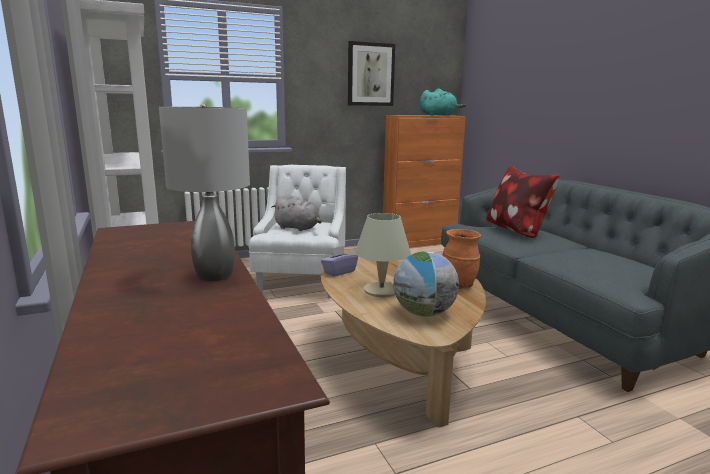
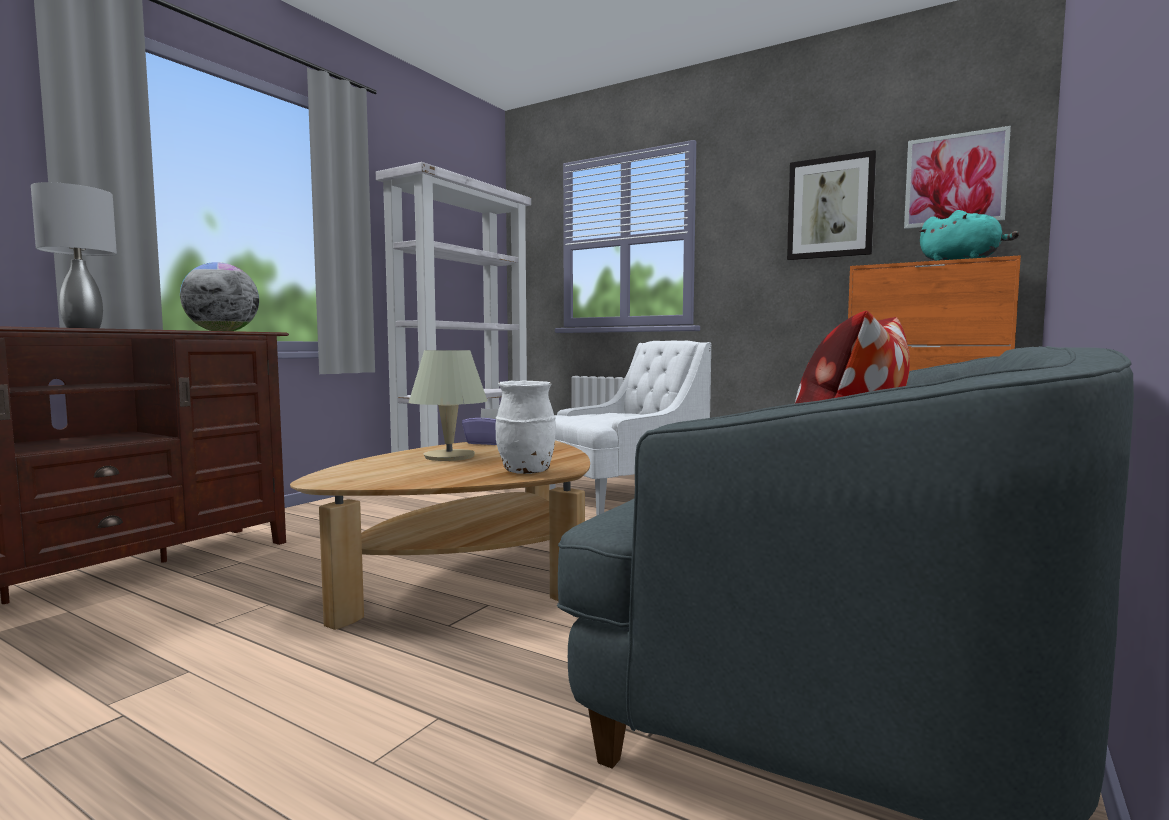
camera: 55 degrees right, 10 degrees down
grey plush toy [272,196,322,231] -> none
globe [393,251,459,317] -> globe moved to [180,262,259,331]
orange vase [443,229,481,289] -> white vase [495,381,556,474]
none -> picture [904,126,1011,229]

